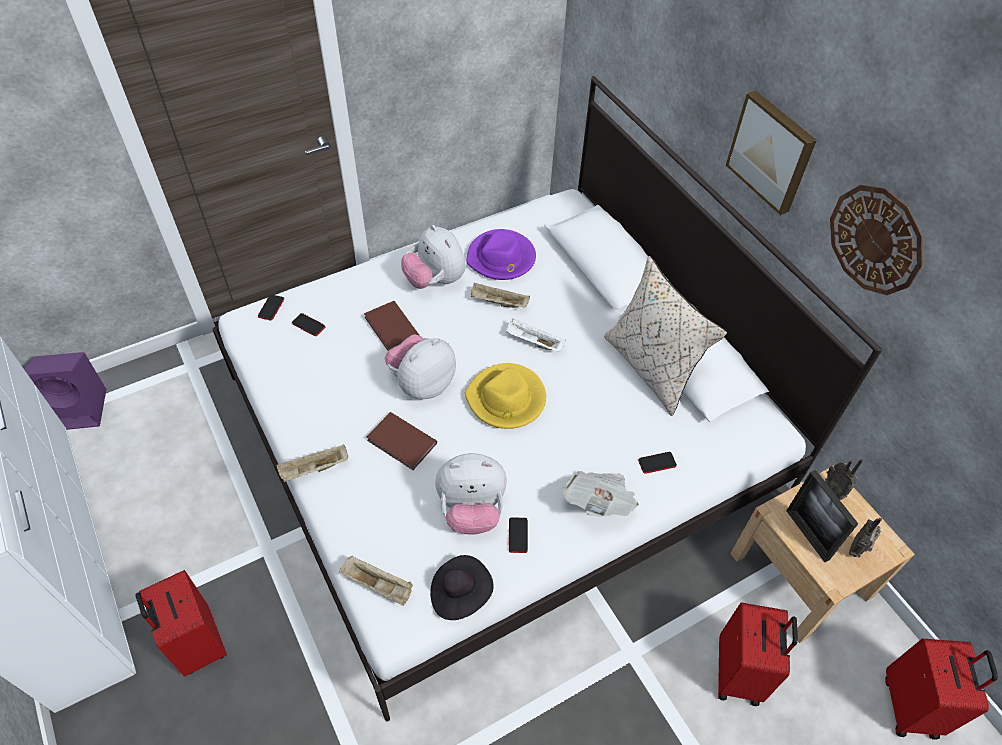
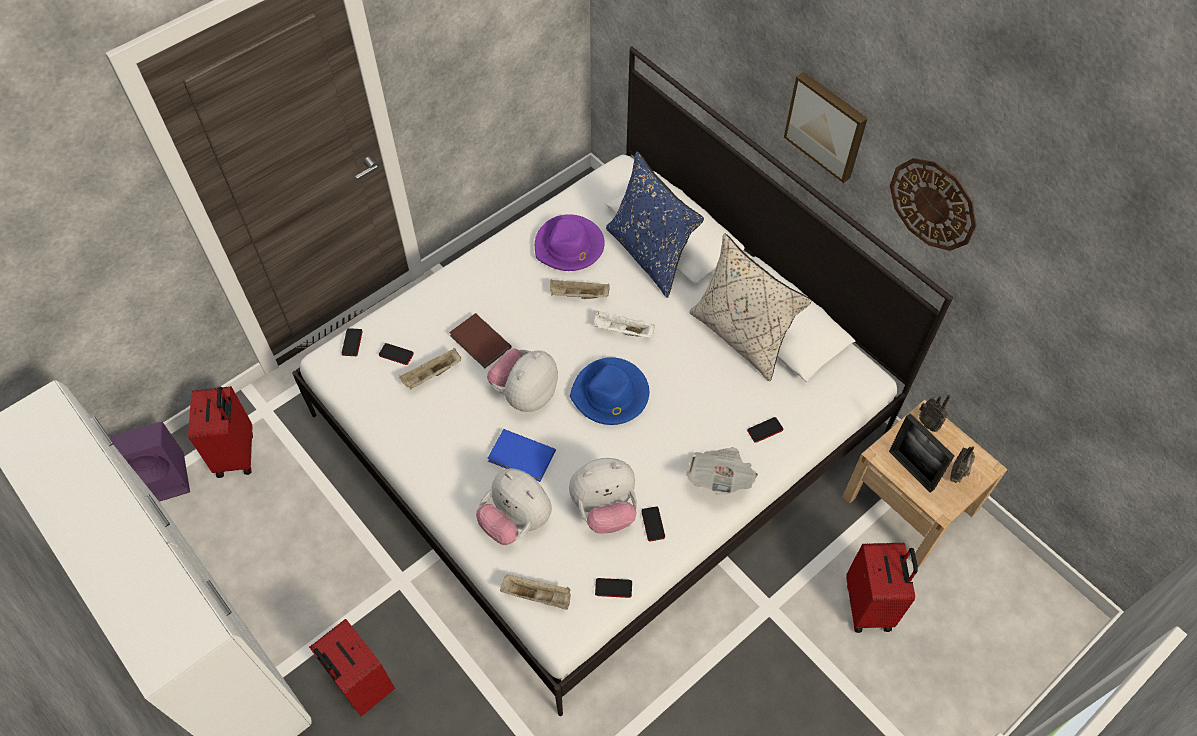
camera: 10 degrees left, 5 degrees up
beige tray [277,444,348,482] -> beige tray moved to [399,348,461,390]
brown book [367,412,437,470] -> blue book [487,429,556,482]
plush toy [401,225,466,289] -> plush toy moved to [476,468,552,545]
black hat [430,555,494,620] -> phone [595,578,632,598]
yellow hat [465,363,546,429] -> blue hat [570,357,649,425]
red suitcase [885,639,998,740] -> red suitcase moved to [188,386,253,478]
none -> blue pillow [606,151,704,298]

